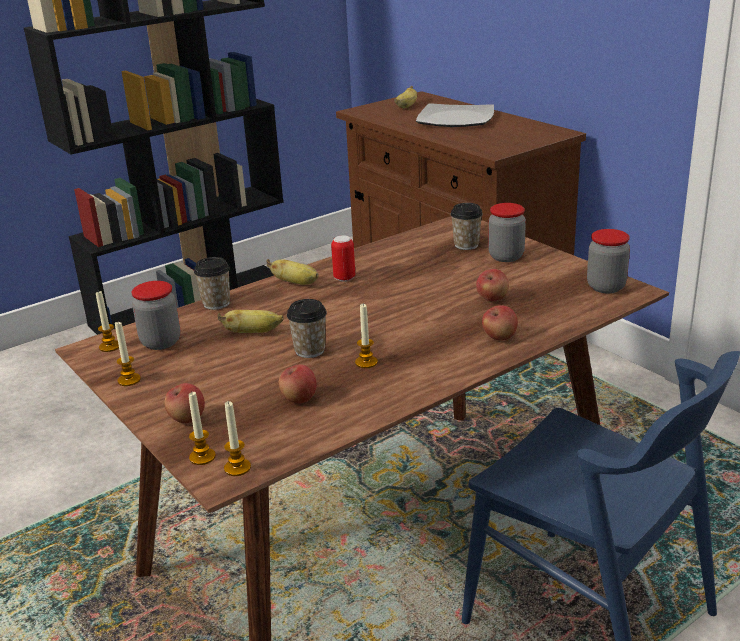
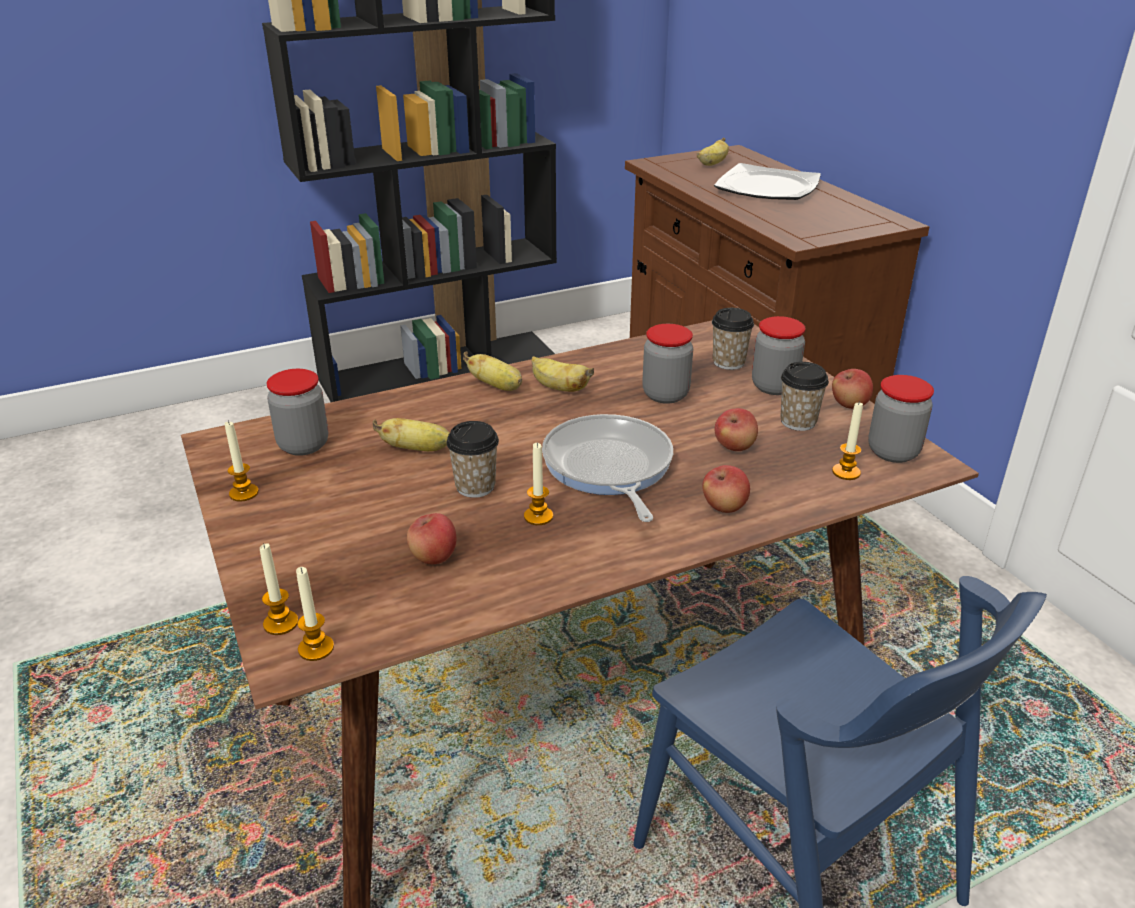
camera: 10 degrees right, 5 degrees up
candle [96,290,119,352] -> candle moved to [832,401,863,480]
apple [165,383,205,423] -> apple moved to [832,369,873,409]
cup [194,257,230,310] -> cup moved to [780,362,829,431]
can [331,235,355,282] -> banana [531,356,594,392]
none -> frying pan [542,414,673,522]
none -> jar [642,324,693,404]

